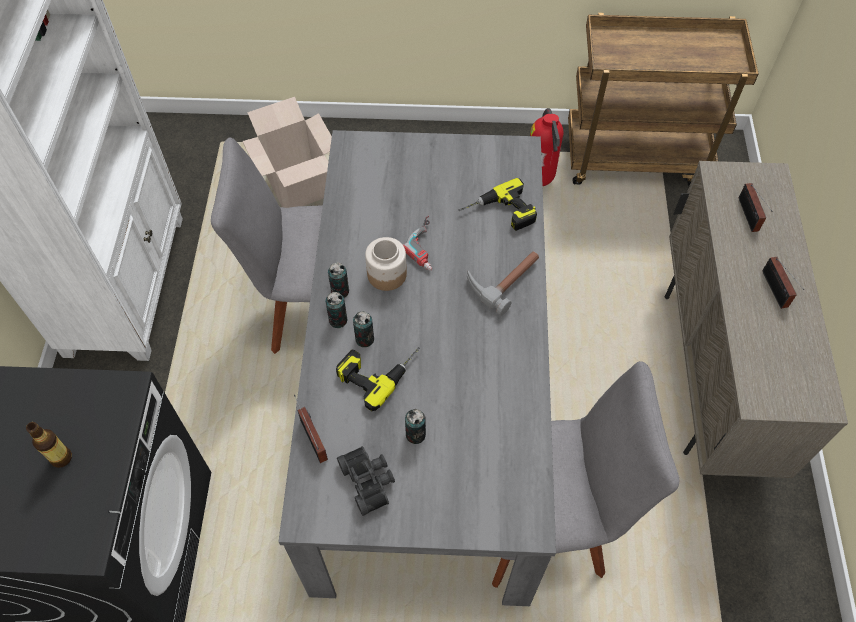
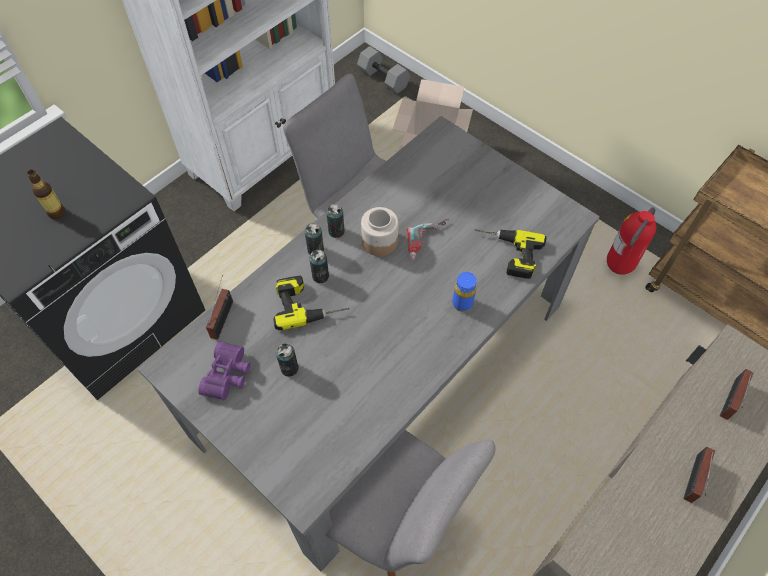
camera: 40 degrees right, 0 degrees up
black binoculars [337,446,395,516] -> purple binoculars [198,341,251,401]
hammer [467,251,539,316] -> blue bottle [452,272,477,312]
none -> grey dumbbell [357,46,410,94]

